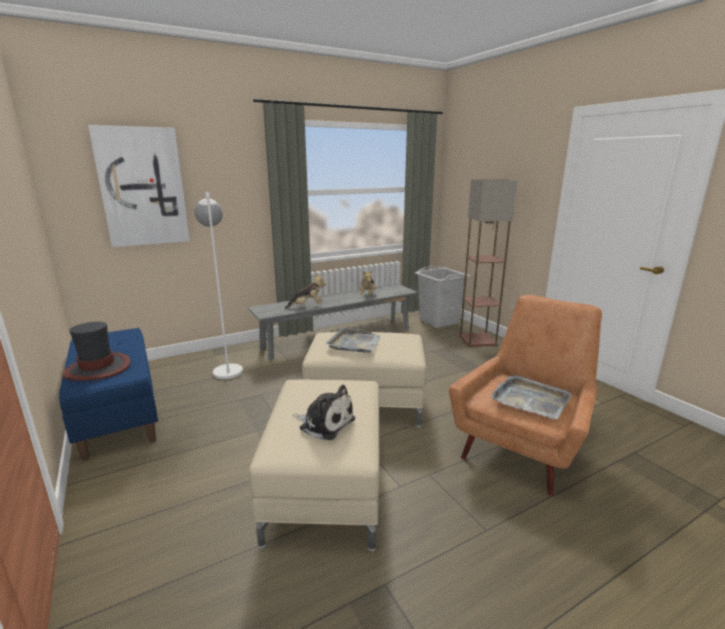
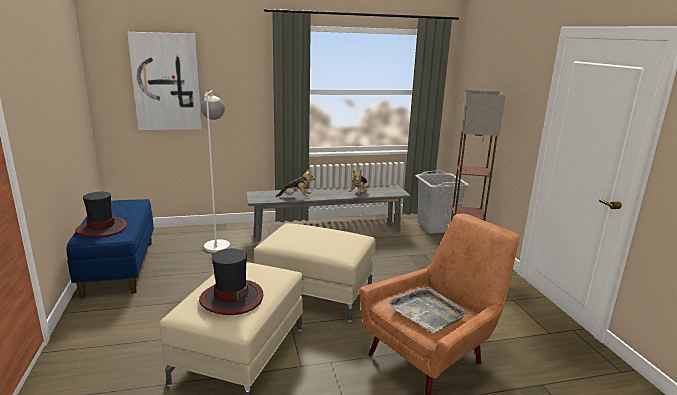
camera: 15 degrees right, 0 degrees up
plush toy [293,385,355,440] -> hat [199,248,263,315]
grey tray [326,328,380,353] -> none

